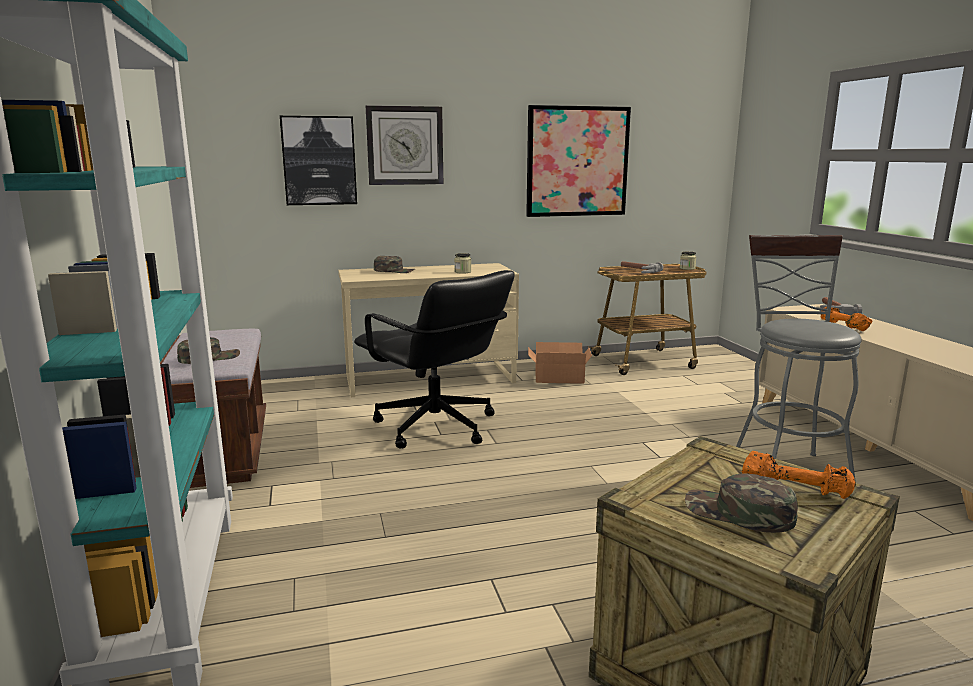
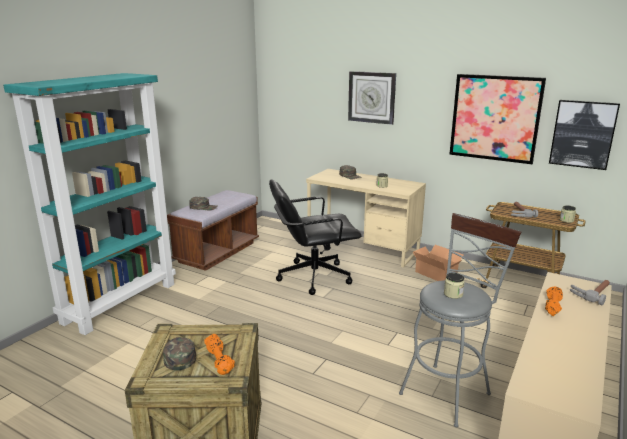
camera: 45 degrees right, 5 degrees up
picture [280,116,357,205] -> picture moved to [549,100,620,170]
black office chair [354,270,515,448] -> black office chair turned 75 degrees clockwise [269,179,361,295]
none -> jar [444,273,465,299]

